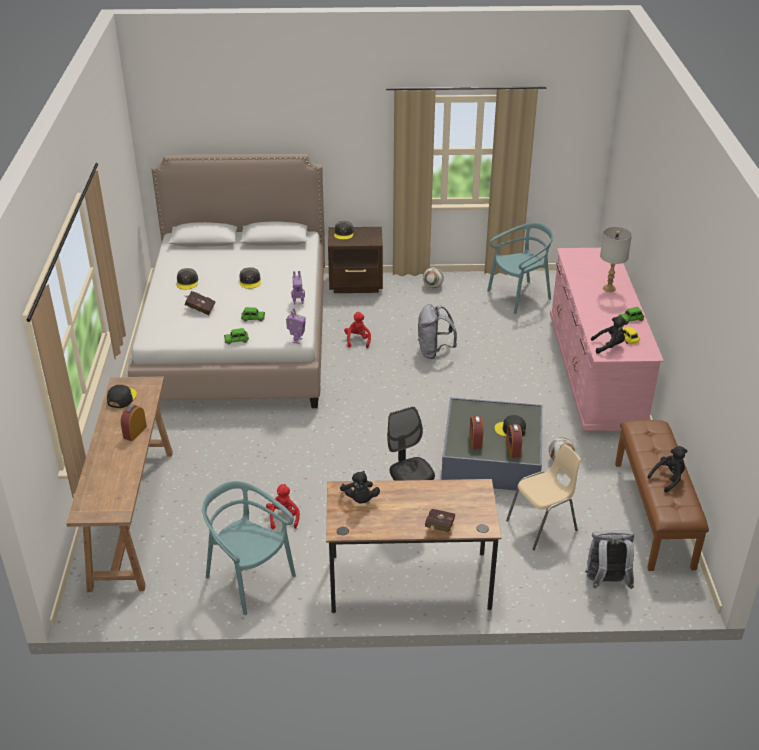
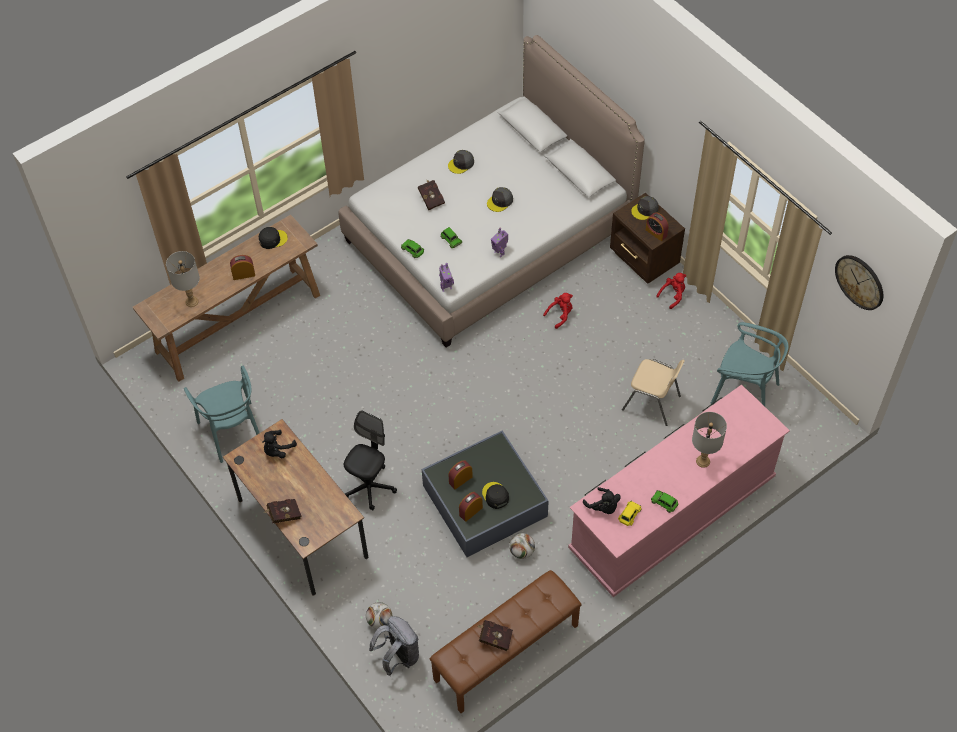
camera: 55 degrees right, 20 degrees up
turquoise chair [202,481,296,615] -> turquoise chair turned 150 degrees clockwise [184,366,259,463]
red plush toy [266,484,300,529] -> red plush toy moved to [656,273,686,309]
grey backpack [418,304,457,359] -> none
football [423,267,444,288] -> football moved to [366,602,392,629]
beige chair [506,444,581,550] -> beige chair moved to [622,359,685,426]
black plush toy [647,446,687,493] -> red book [478,620,513,651]
none -> grey table lamp [166,251,200,307]
none -> alarm clock [646,213,669,241]
none -> wall clock [835,255,883,310]

